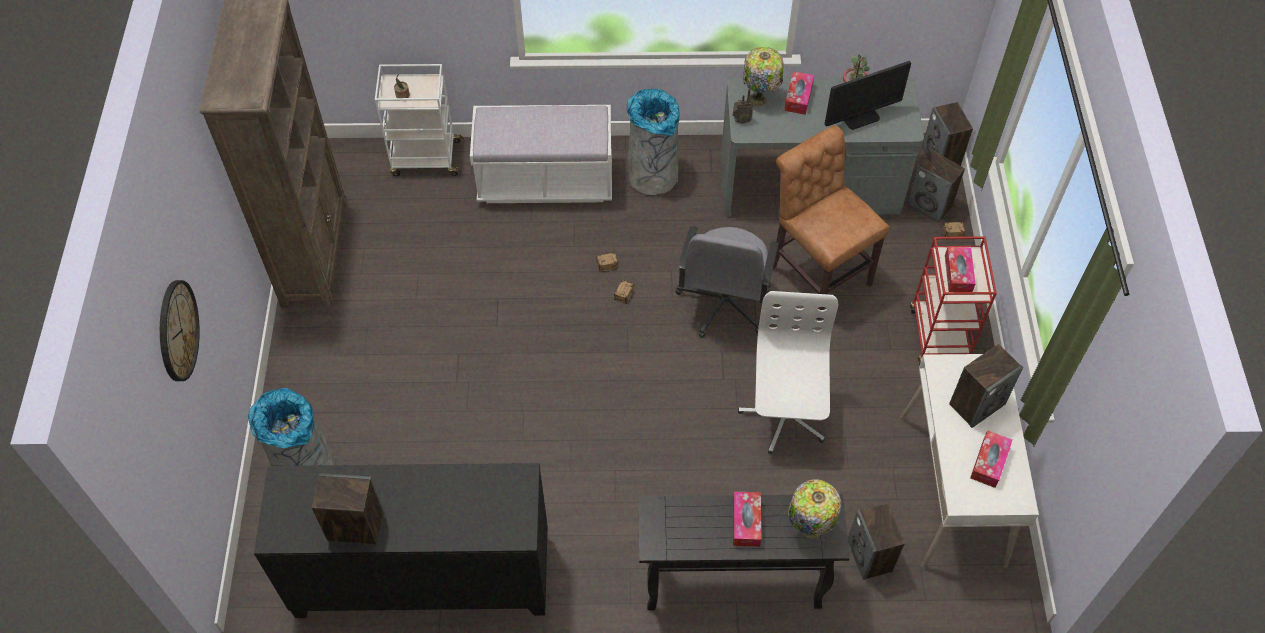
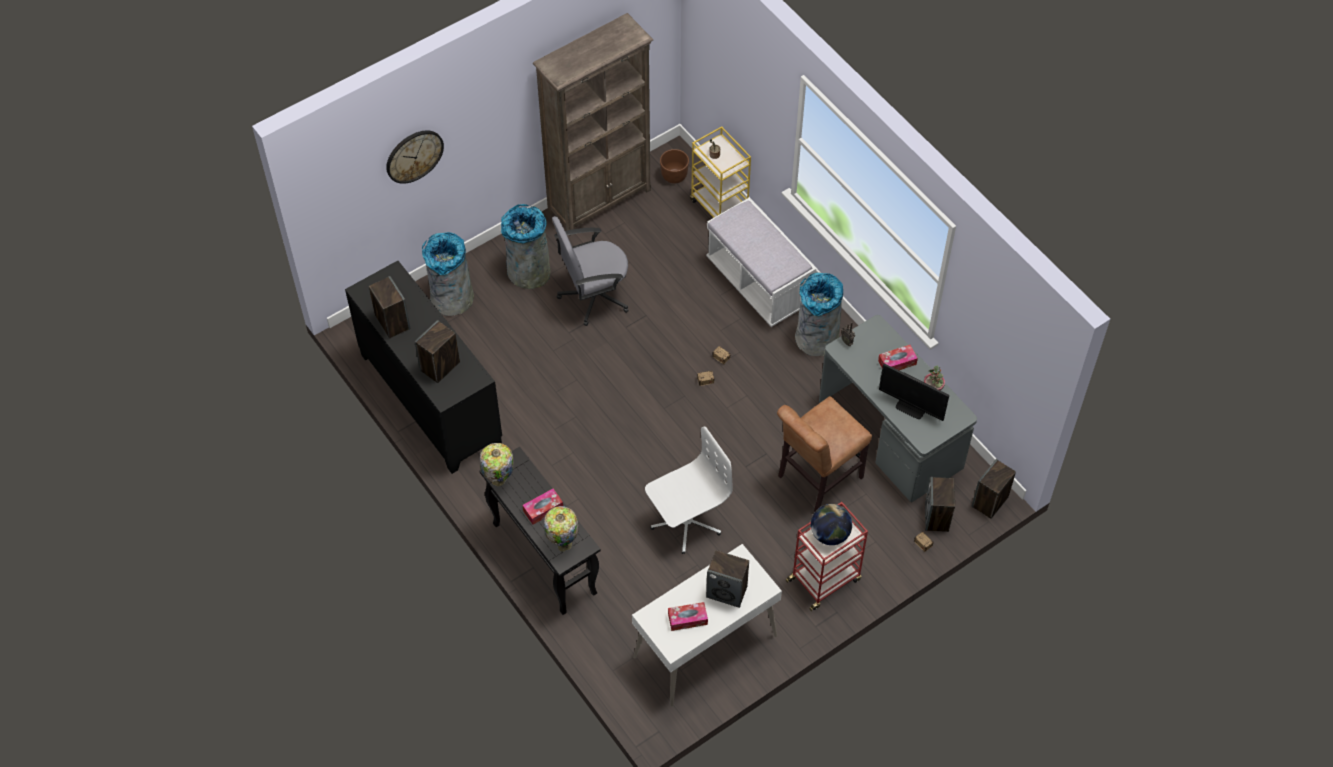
camera: 55 degrees right, 0 degrees up
white cart [375,64,464,176] -> yellow cart [690,126,751,218]
grey office chair [676,226,779,338] -> grey office chair moved to [552,216,629,326]
table lamp [743,47,783,106] -> table lamp moved to [480,443,514,486]
brown chair [773,126,890,320] -> brown chair turned 150 degrees counterclockwise [777,396,872,511]
speaker [848,503,905,580] -> speaker moved to [415,320,460,383]
tissue box [945,247,976,292] -> globe [811,504,852,545]
none -> grey trash can [501,204,551,289]
none -> brown planter [660,149,689,184]

